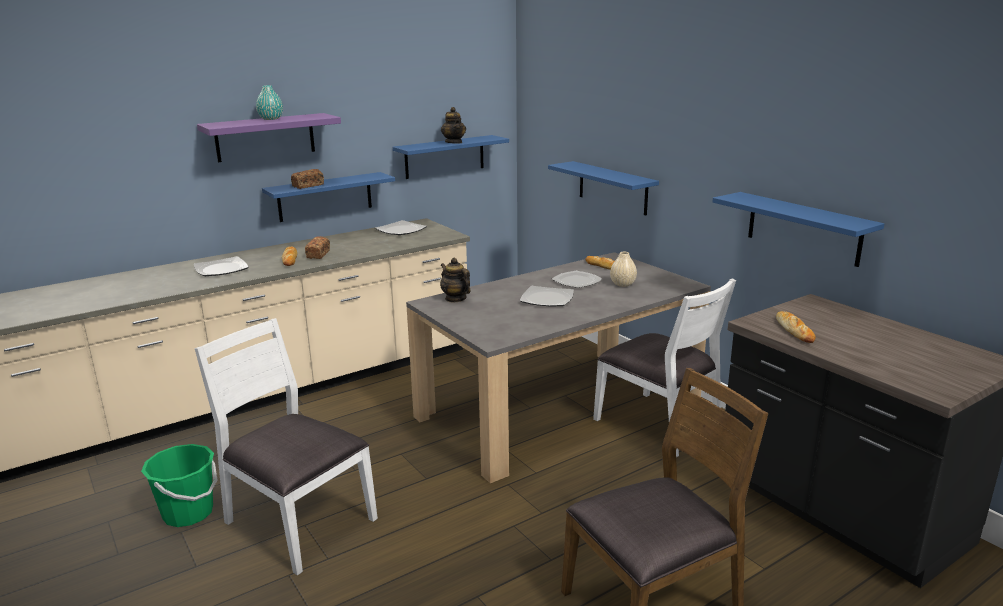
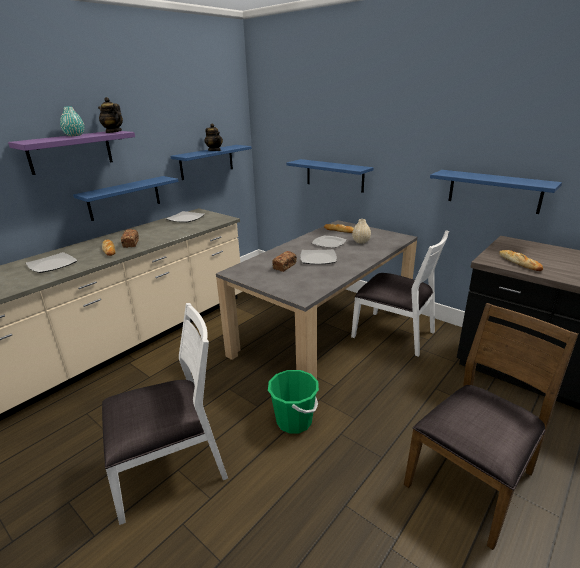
camera: 15 degrees left, 5 degrees up
green bucket [141,444,218,527] -> green bucket moved to [268,370,319,433]
white chair [194,318,378,576] -> white chair turned 135 degrees clockwise [102,303,228,525]
bread [291,169,324,189] -> bread moved to [272,251,297,272]
teapot [440,258,471,302] -> teapot moved to [98,97,123,133]

